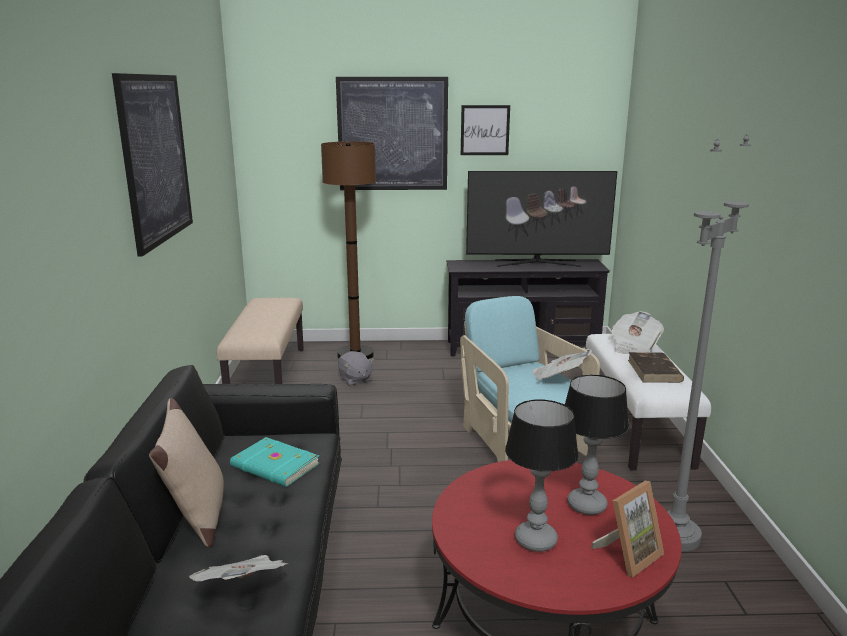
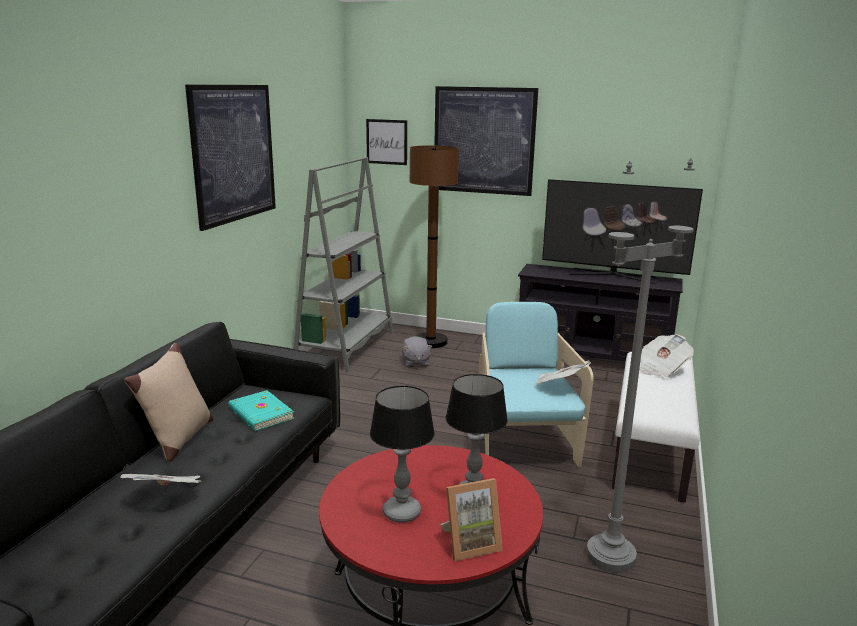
camera: 20 degrees right, 0 degrees up
beige bench [217,298,304,384] -> grey bookcase [293,157,393,372]
picture [461,105,510,155] -> picture moved to [366,119,407,165]
brown book [628,352,684,383] -> none

